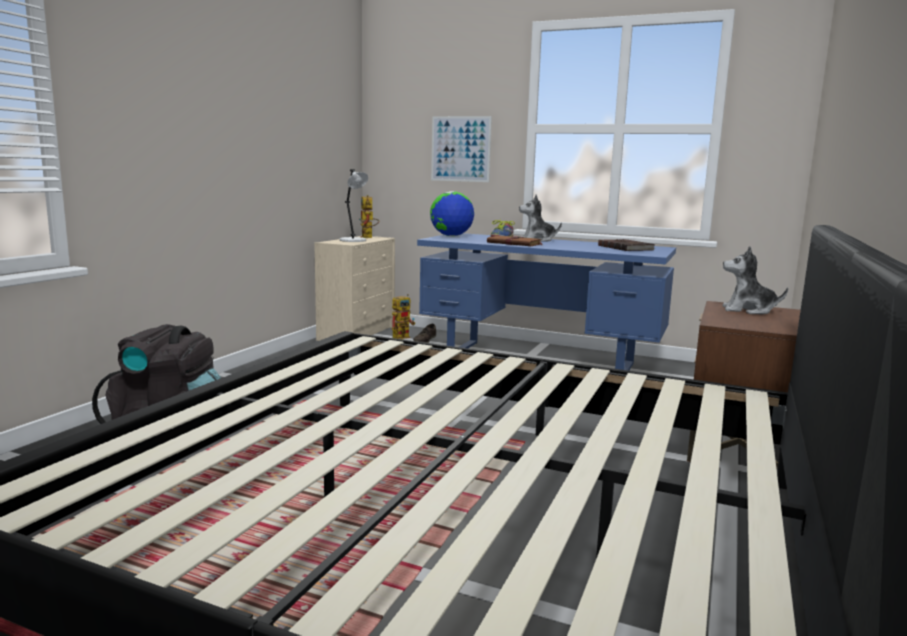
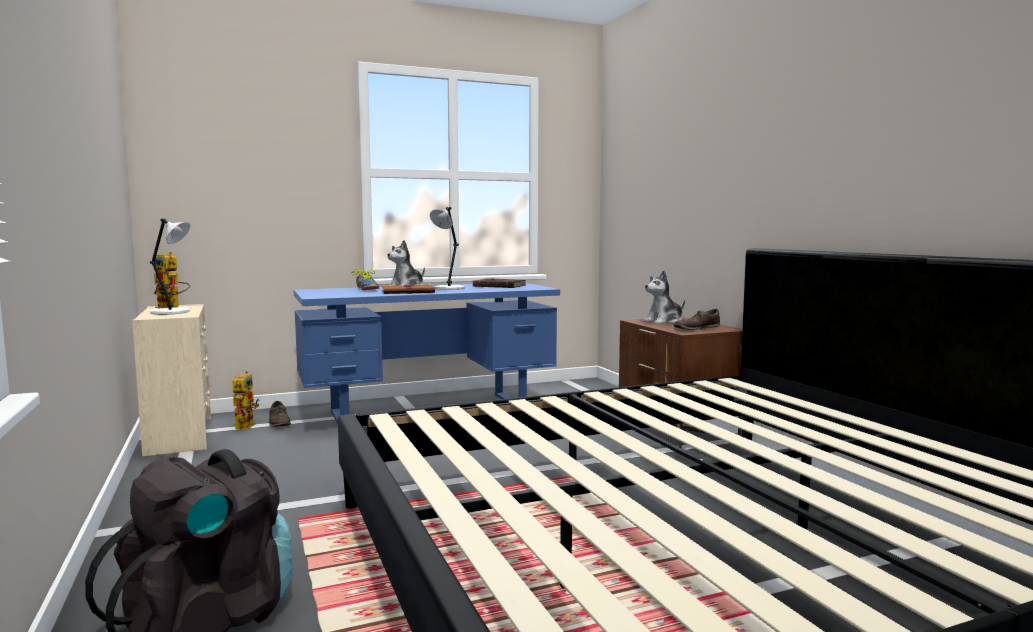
camera: 45 degrees left, 5 degrees down
globe [430,191,474,236] -> none
picture [431,116,492,182] -> none
none -> grey table lamp [430,207,465,290]
none -> brown shoe [673,309,720,330]

